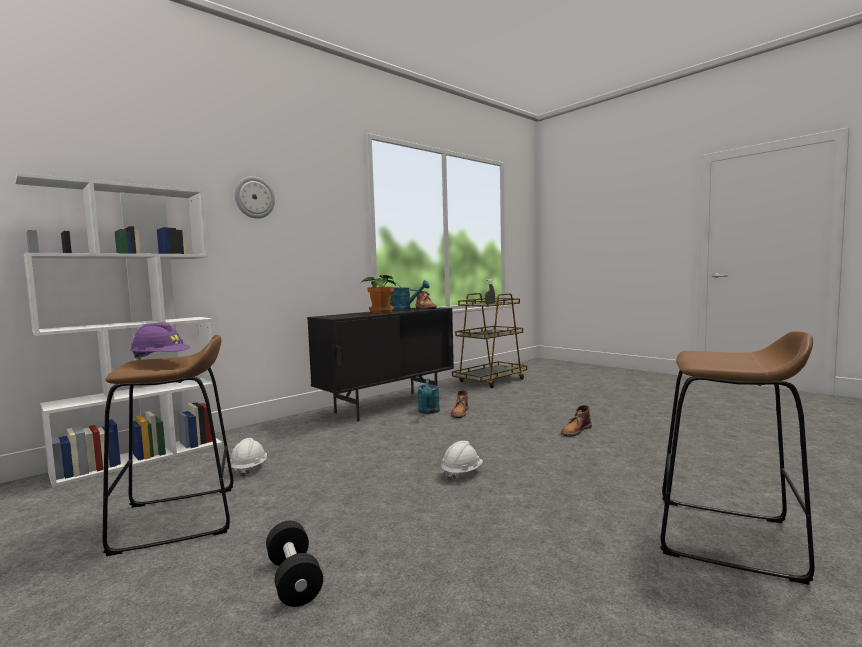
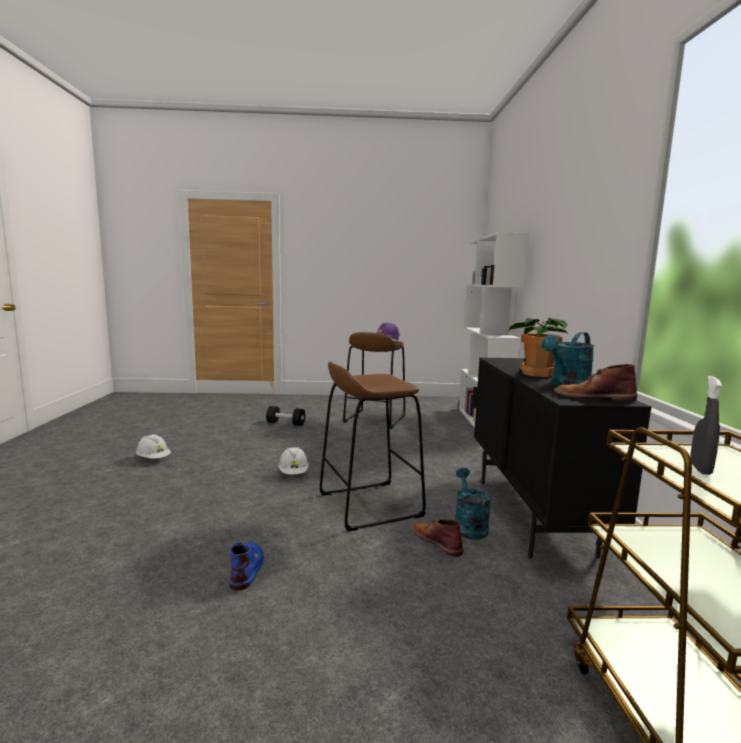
camera: 130 degrees right, 5 degrees up
white hard hat [230,438,267,477] -> white hard hat moved to [136,434,171,459]
wall clock [234,176,275,219] -> none
turquoise watering can [417,378,440,414] -> turquoise watering can turned 45 degrees clockwise [455,468,491,540]
brown boot [561,405,592,437] -> blue boot [229,542,264,590]
brown stool [661,331,815,585] -> brown stool moved to [320,361,426,532]

